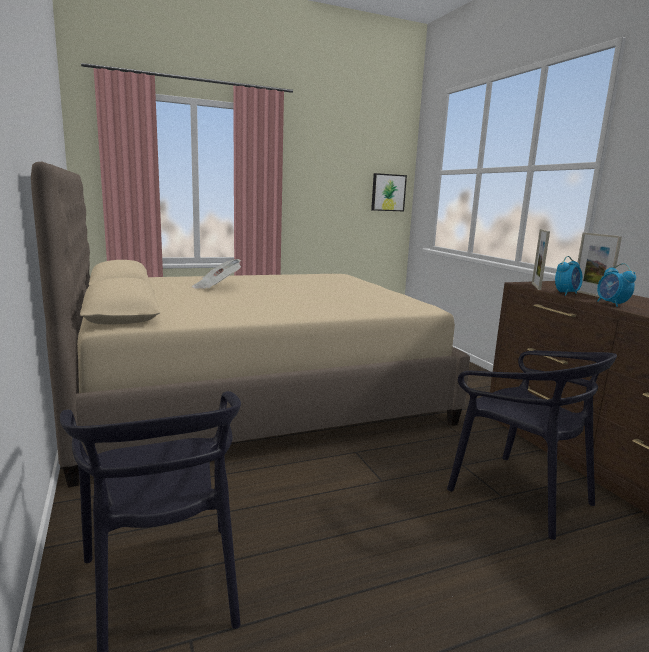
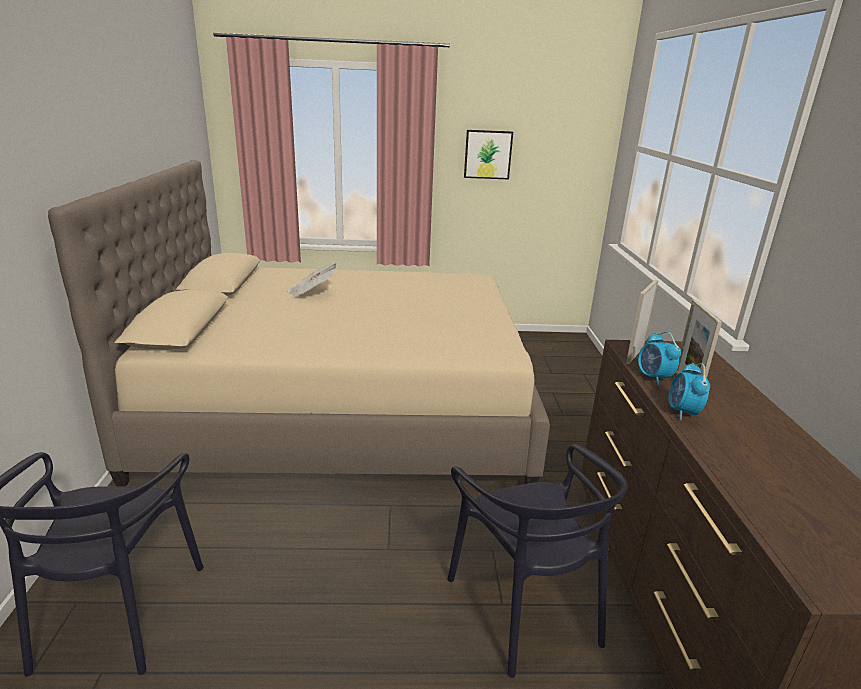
camera: 20 degrees right, 10 degrees up
picture [371,173,407,211] -> picture moved to [464,130,513,180]
alarm clock [555,256,583,296] -> alarm clock turned 90 degrees clockwise [638,332,681,385]

